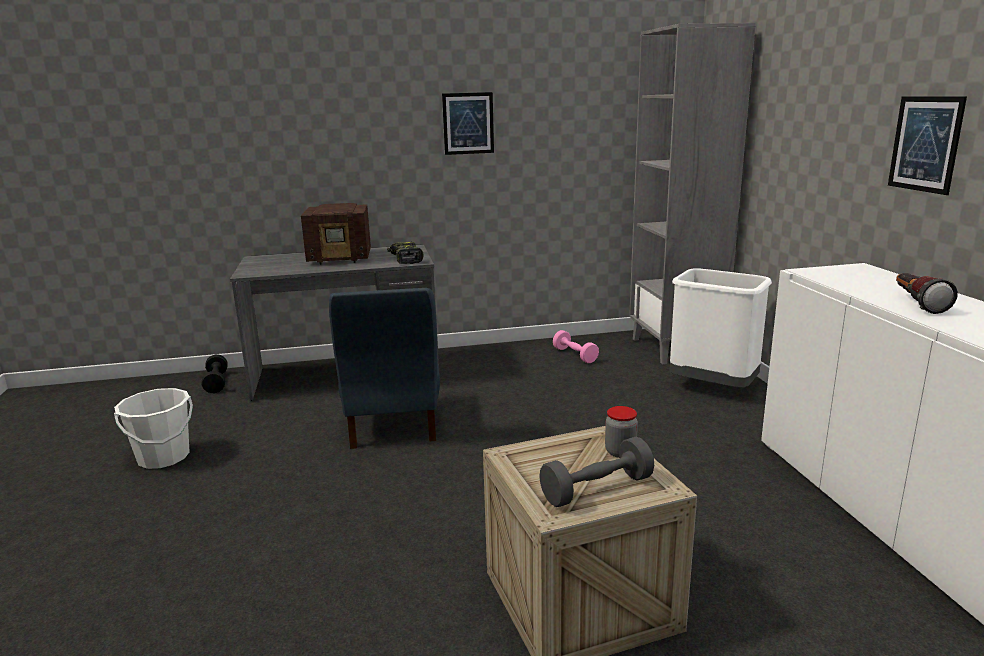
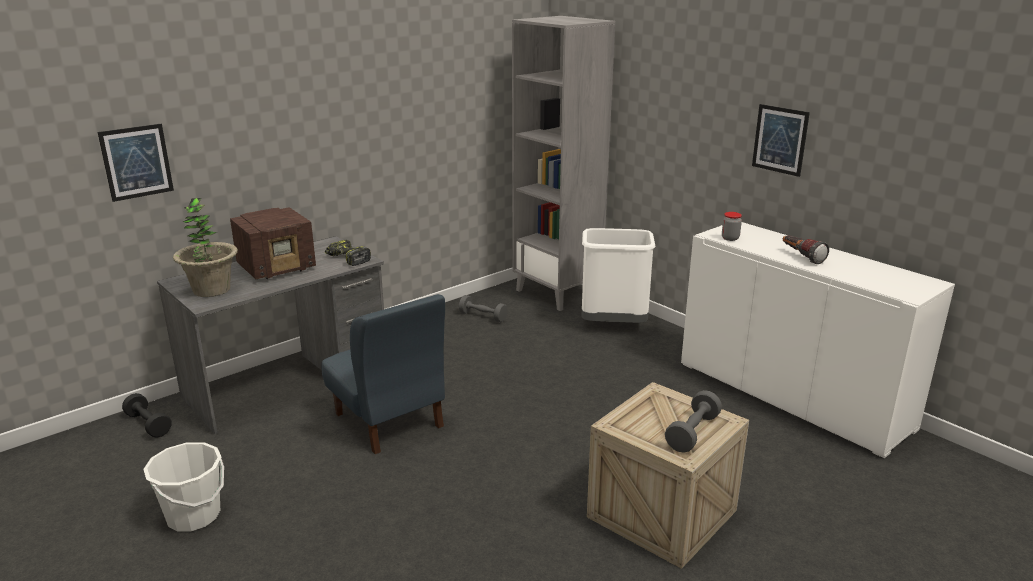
camera: 30 degrees left, 5 degrees up
picture [442,92,494,155] -> picture moved to [98,124,174,202]
pink dumbbell [553,330,599,363] -> grey dumbbell [459,295,508,322]
jar [605,406,638,458] -> jar moved to [722,212,742,241]
none -> potted plant [173,198,238,297]

